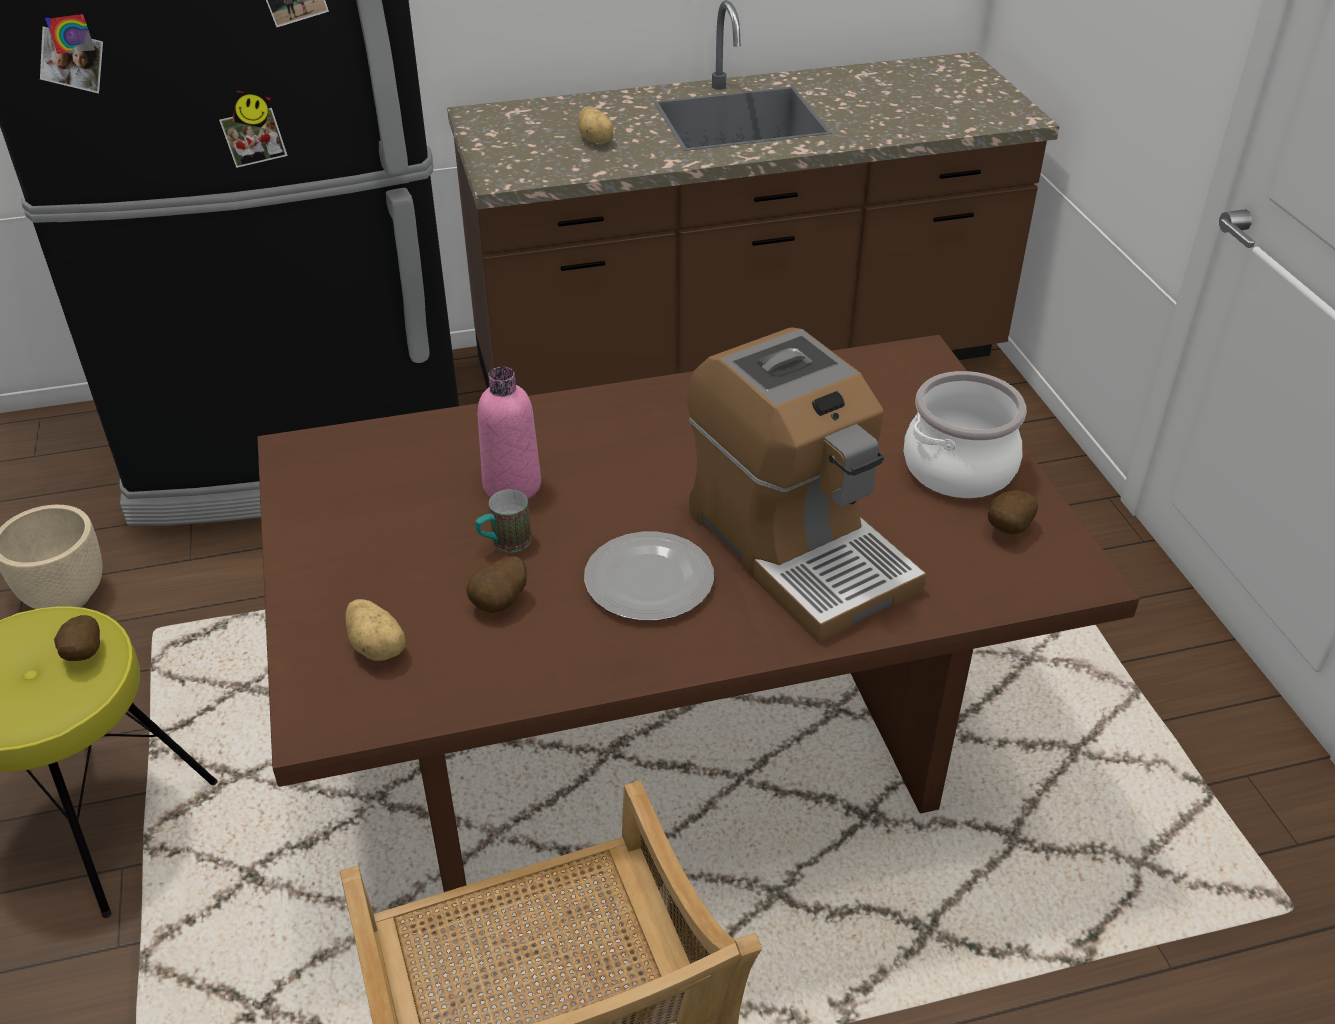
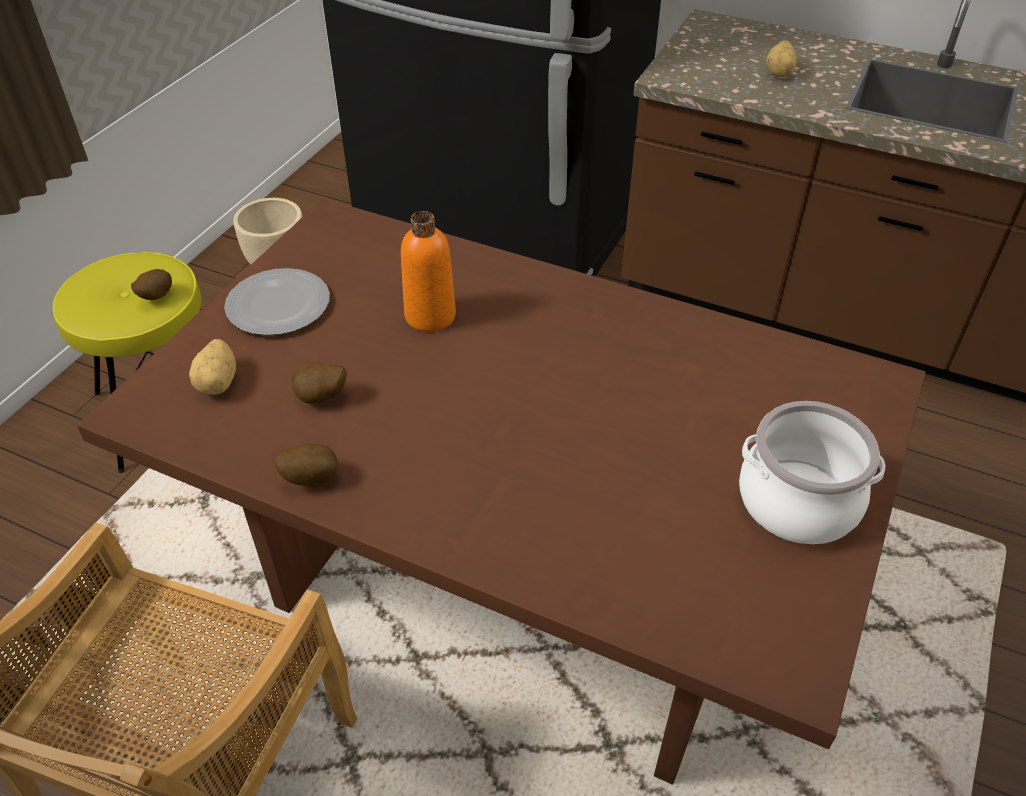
camera: 40 degrees right, 5 degrees up
mug [475,489,531,552] -> none
pink bottle [478,367,541,499] -> orange bottle [401,211,456,332]
plate [584,532,714,621] -> plate moved to [224,268,330,335]
coffee machine [687,327,926,642] -> none
potato [988,490,1038,534] -> potato moved to [275,443,338,486]

